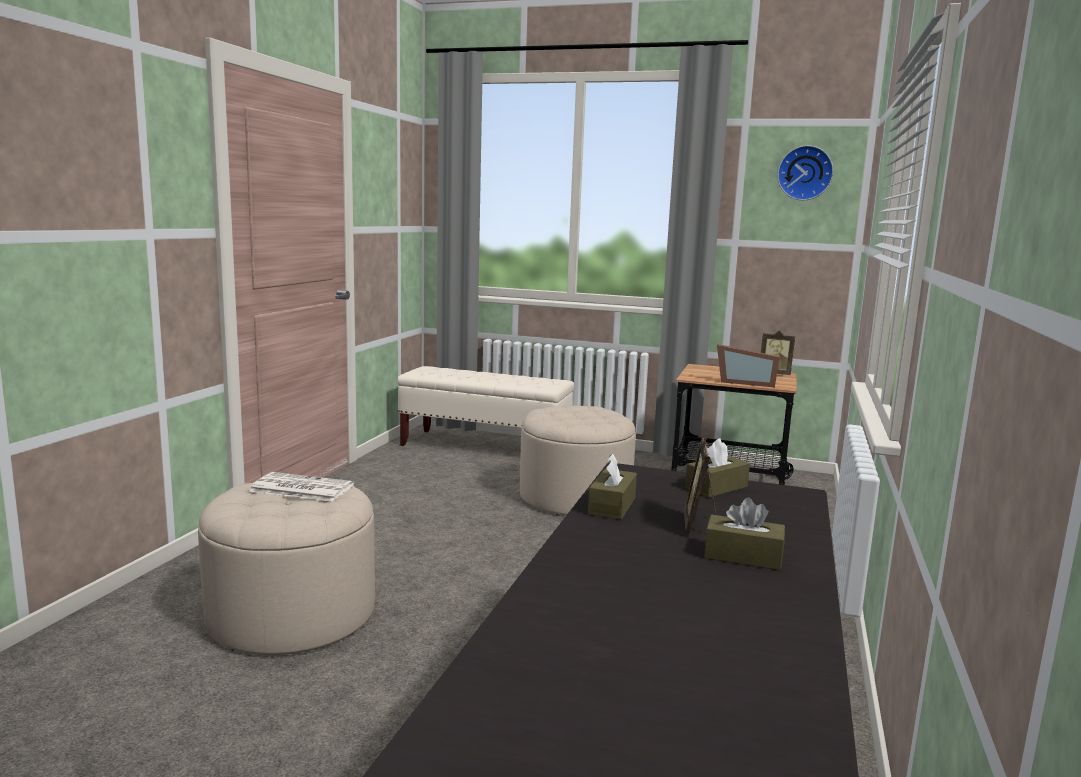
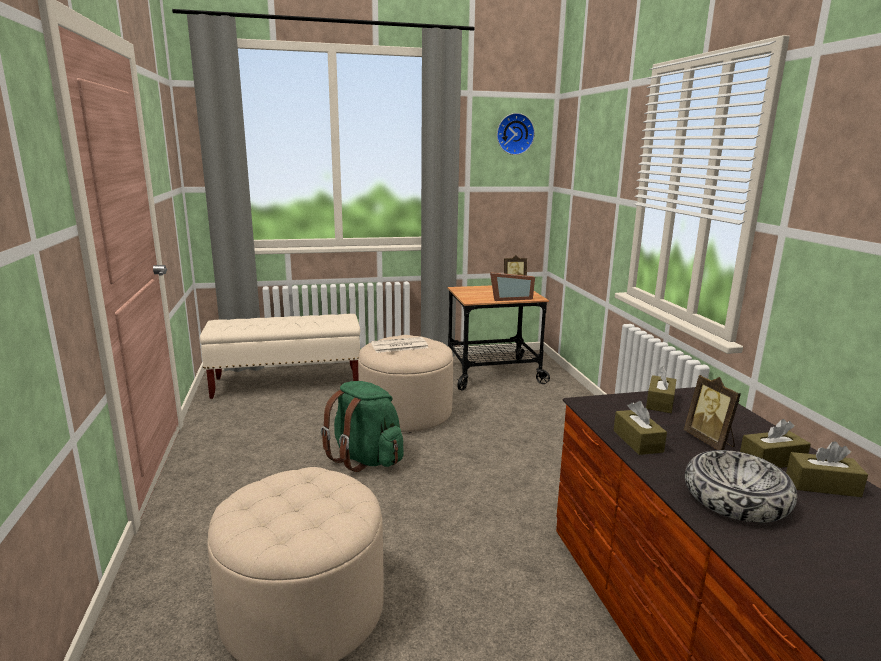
camera: 30 degrees left, 5 degrees up
newspaper [249,472,354,501] -> newspaper moved to [371,337,428,353]
none -> green backpack [321,381,404,472]
none -> bowl [685,450,797,523]
none -> brown tissue box [786,441,868,497]

